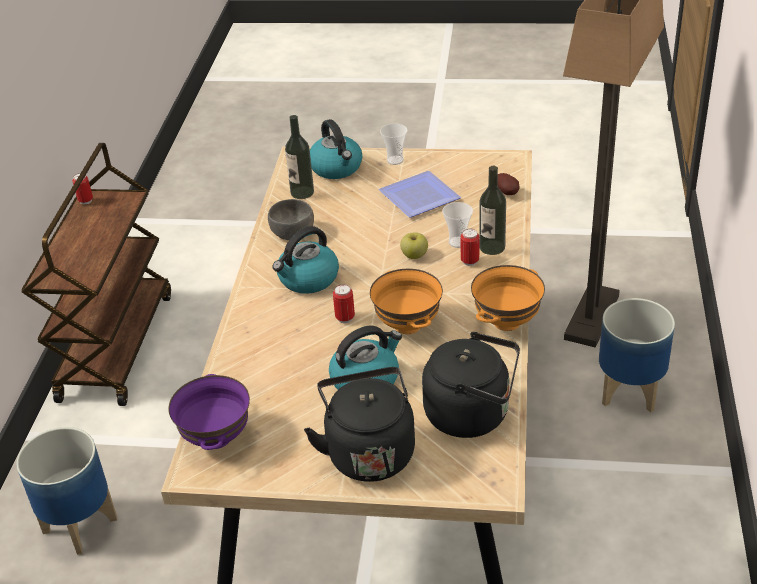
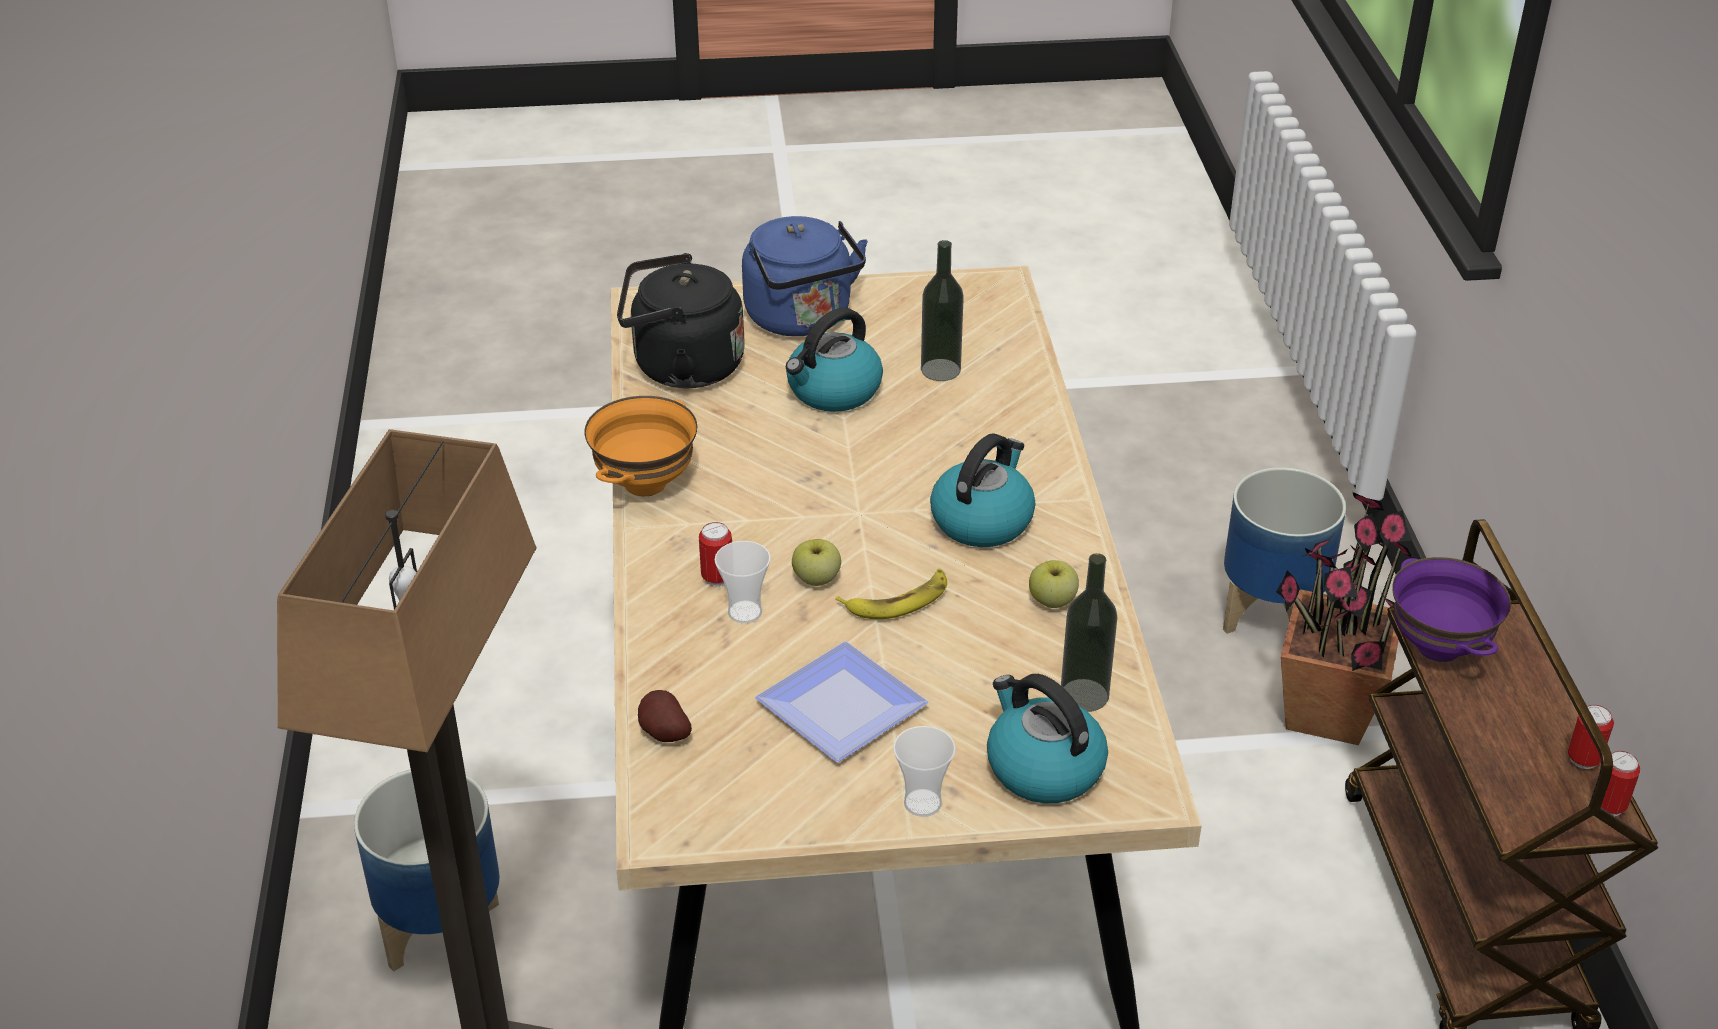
camera: 165 degrees right, 0 degrees up
purple bowl [168,374,250,450] -> purple bowl moved to [1392,557,1511,662]
grey bowl [268,199,314,240] -> apple [1029,560,1079,608]
black kettle [304,367,415,482] -> blue kettle [742,216,868,336]
can [333,284,355,323] -> can moved to [1568,705,1614,769]
orange bowl [370,269,443,334] -> none
bottle [479,166,506,255] -> bottle moved to [921,240,964,381]
none -> banana [836,569,947,619]
none -> potted plant [1276,492,1414,745]

